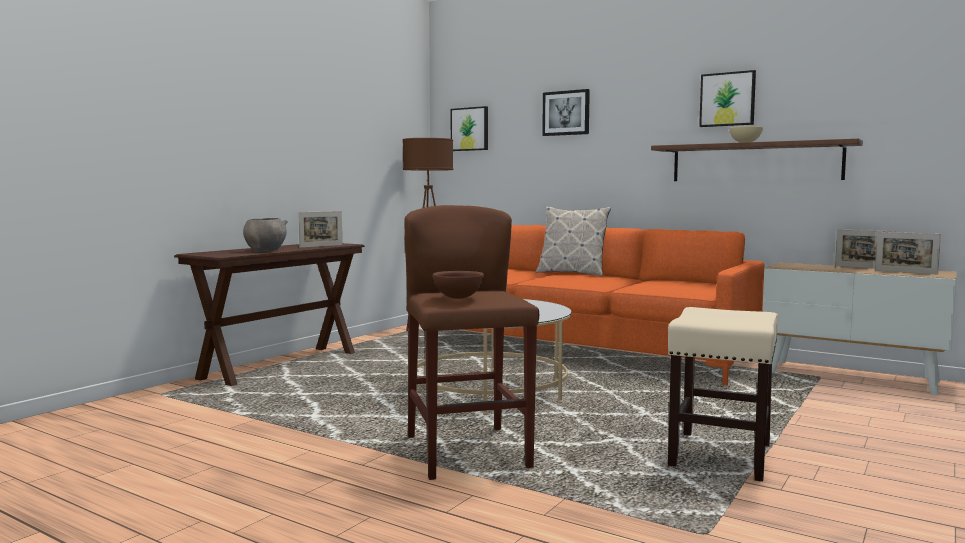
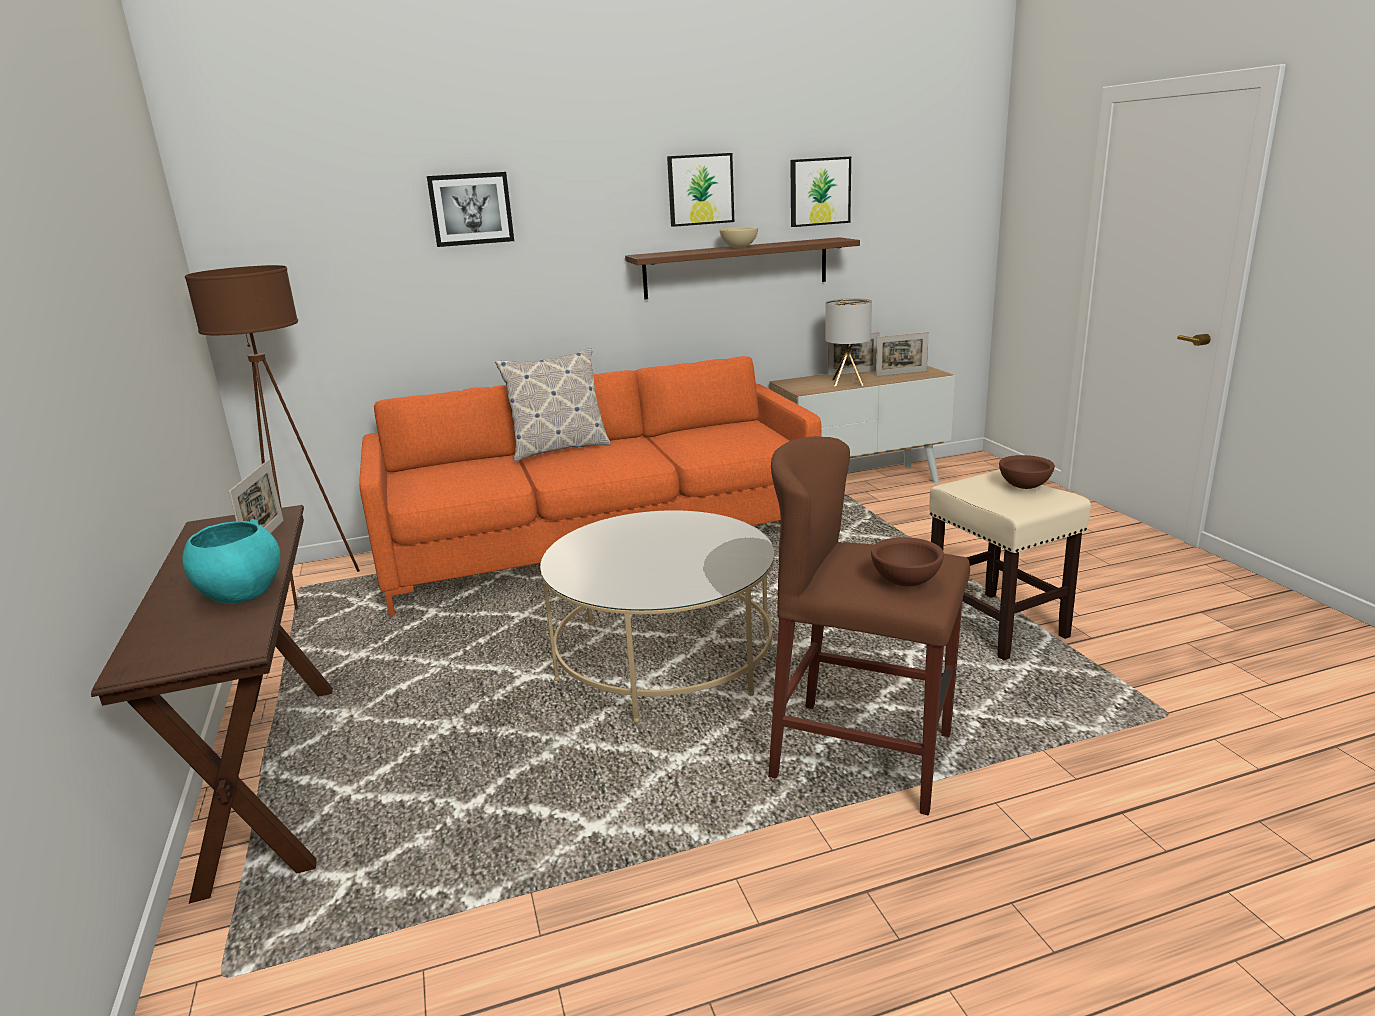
camera: 50 degrees left, 15 degrees up
grey bowl [243,218,288,252] -> turquoise bowl [182,519,280,604]
picture [451,106,488,151] -> picture moved to [790,157,851,227]
none -> table lamp [825,298,872,387]
none -> brown bowl [999,455,1055,489]

